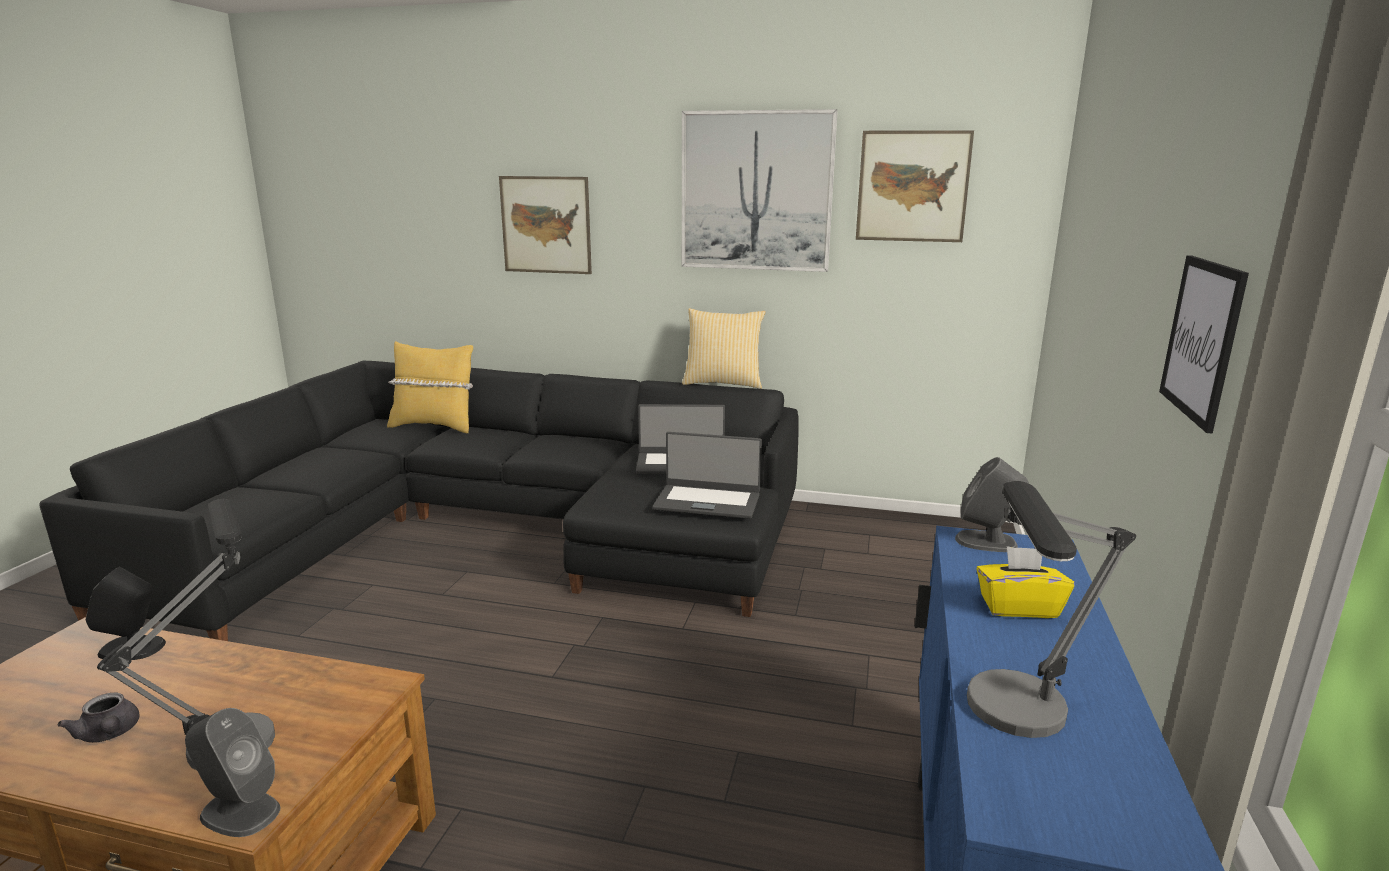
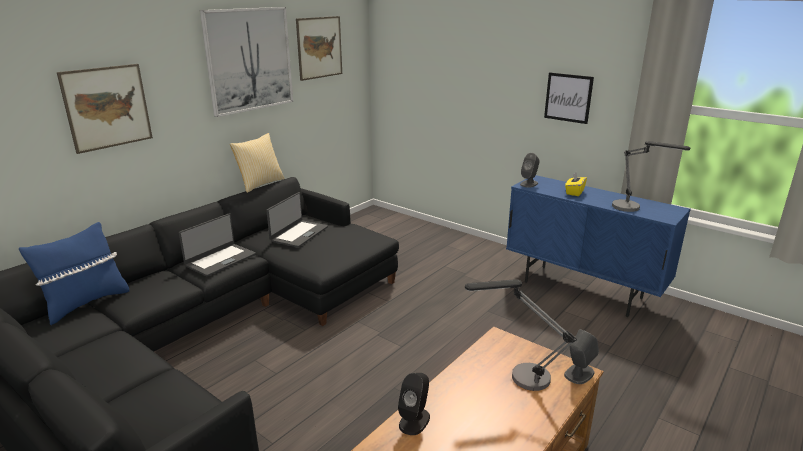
camera: 65 degrees left, 5 degrees up
grey teapot [57,693,139,743] -> none
yellow pillow [387,341,473,433] -> blue pillow [19,222,129,325]
laptop [653,432,762,519] -> laptop moved to [179,213,256,276]

